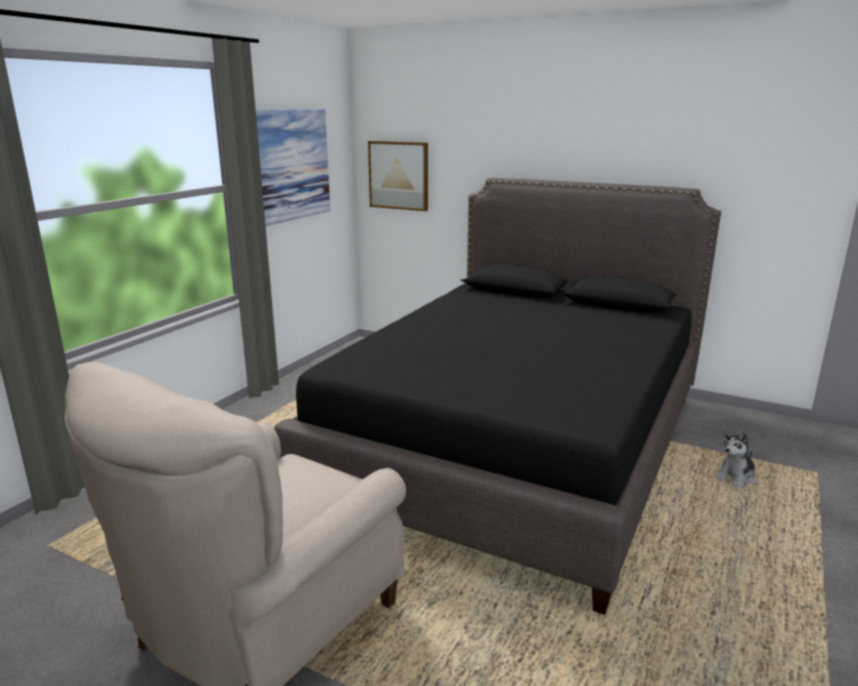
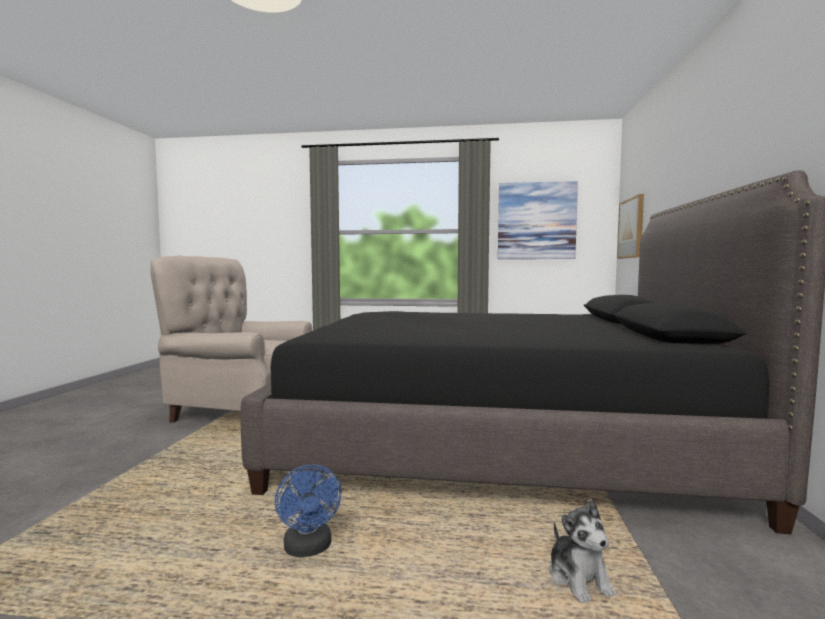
camera: 70 degrees right, 15 degrees down
plush toy [715,431,755,488] -> plush toy turned 135 degrees counterclockwise [549,499,616,603]
none -> blue fan [275,465,342,557]

